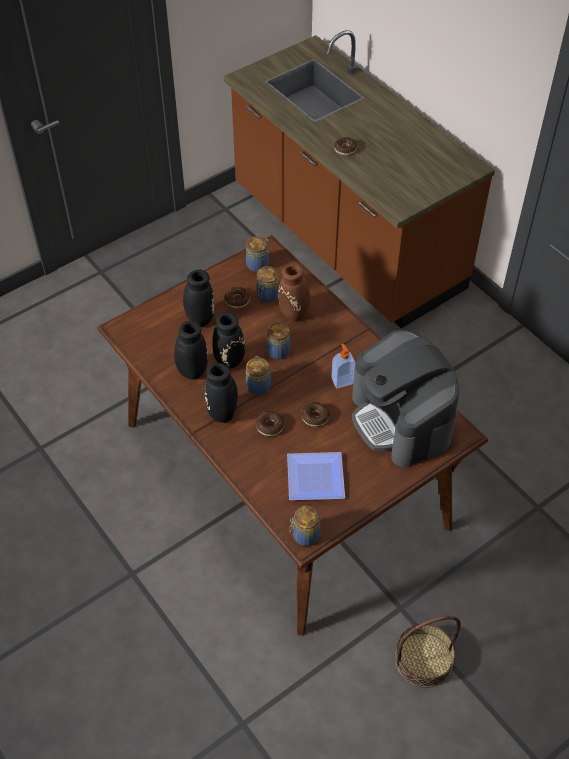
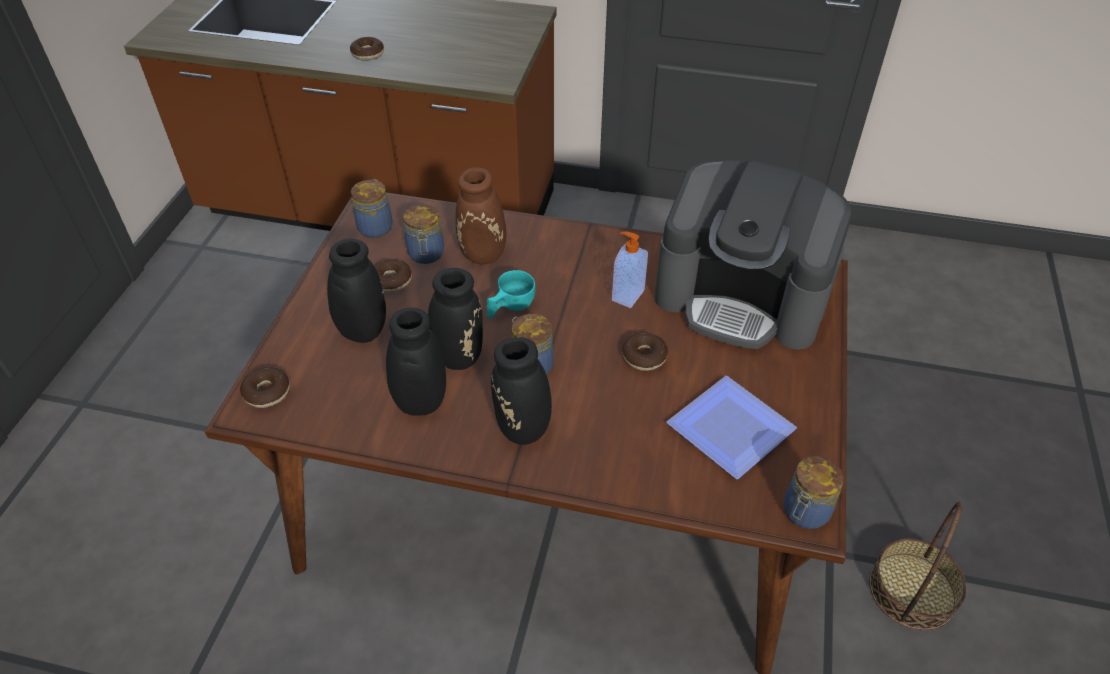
camera: 40 degrees left, 5 degrees down
donut [256,411,284,436] -> donut moved to [240,367,290,408]
jar [266,321,291,359] -> turquoise cup [486,270,535,318]

